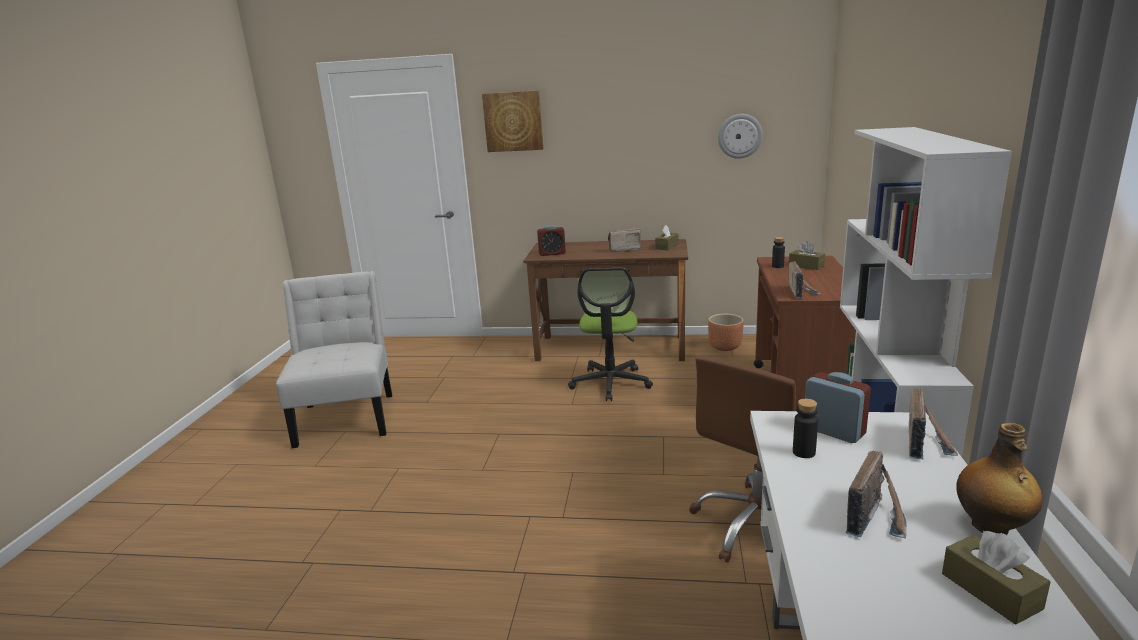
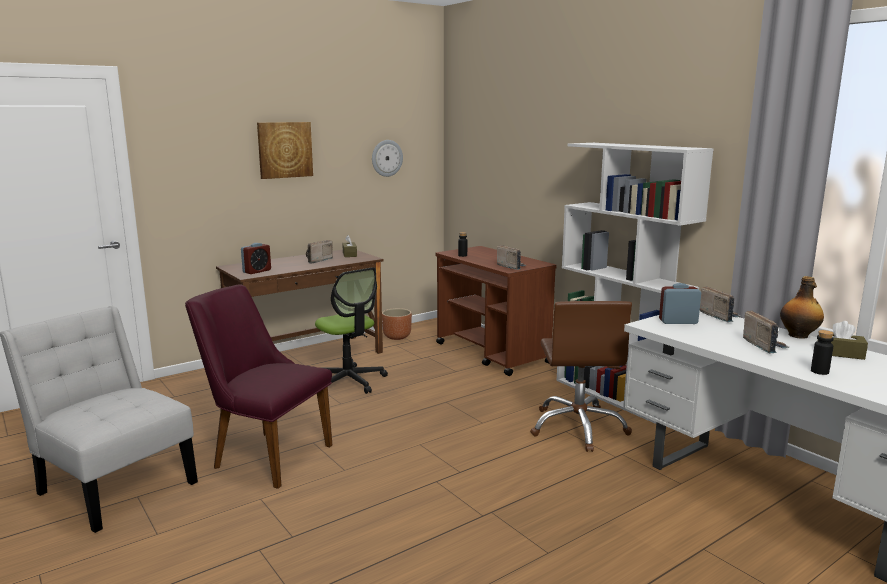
camera: 45 degrees left, 5 degrees down
picture [482,90,543,152] -> picture moved to [257,122,313,179]
brown tissue box [789,241,825,270] -> none
black bottle [793,399,818,458] -> black bottle moved to [811,330,834,375]
none -> purple chair [185,284,332,489]

